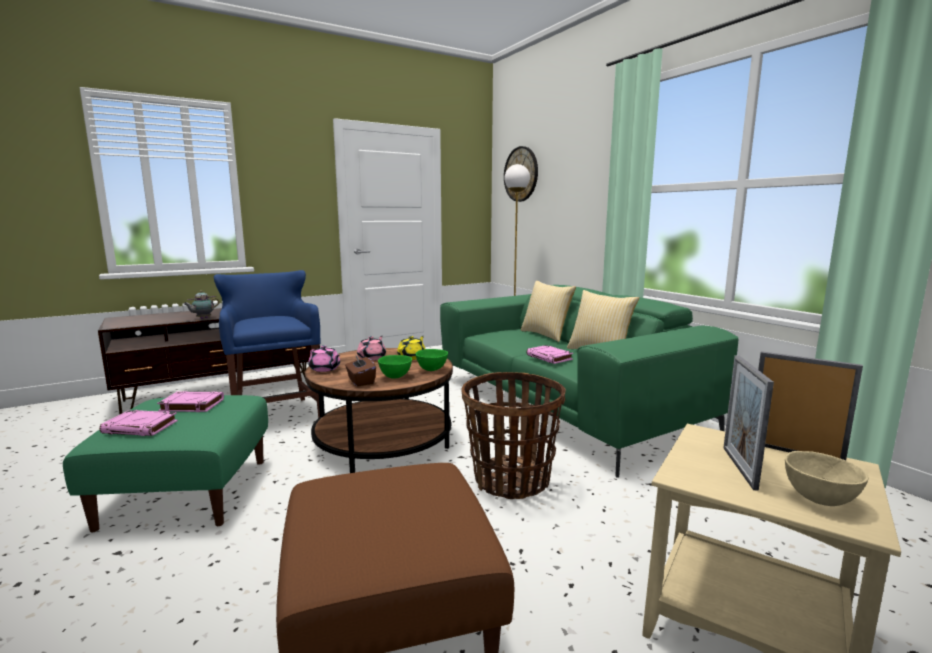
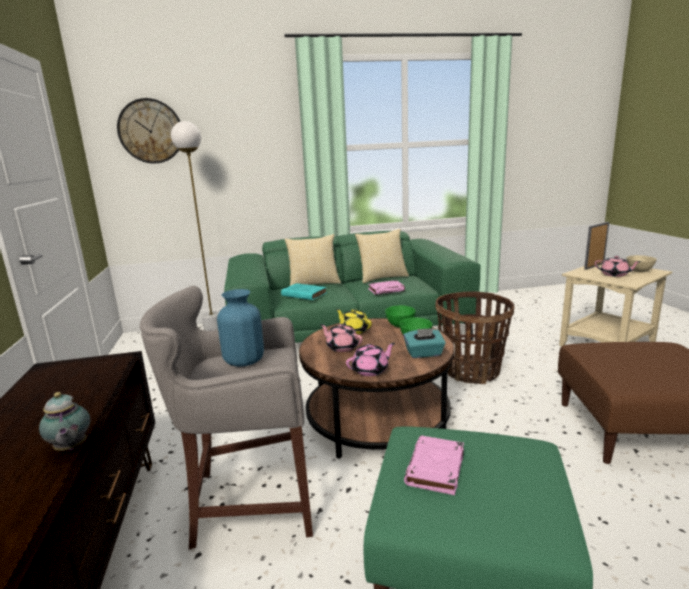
camera: 70 degrees left, 5 degrees up
pink book [99,410,178,436] -> none
blue stool [214,270,321,418] -> grey stool [140,286,313,550]
brown tissue box [345,354,376,386] -> turquoise tissue box [404,328,446,358]
picture frame [723,355,774,491] -> pink teapot [594,256,641,277]
none -> blue vase [217,289,264,367]
none -> turquoise book [281,283,327,300]

